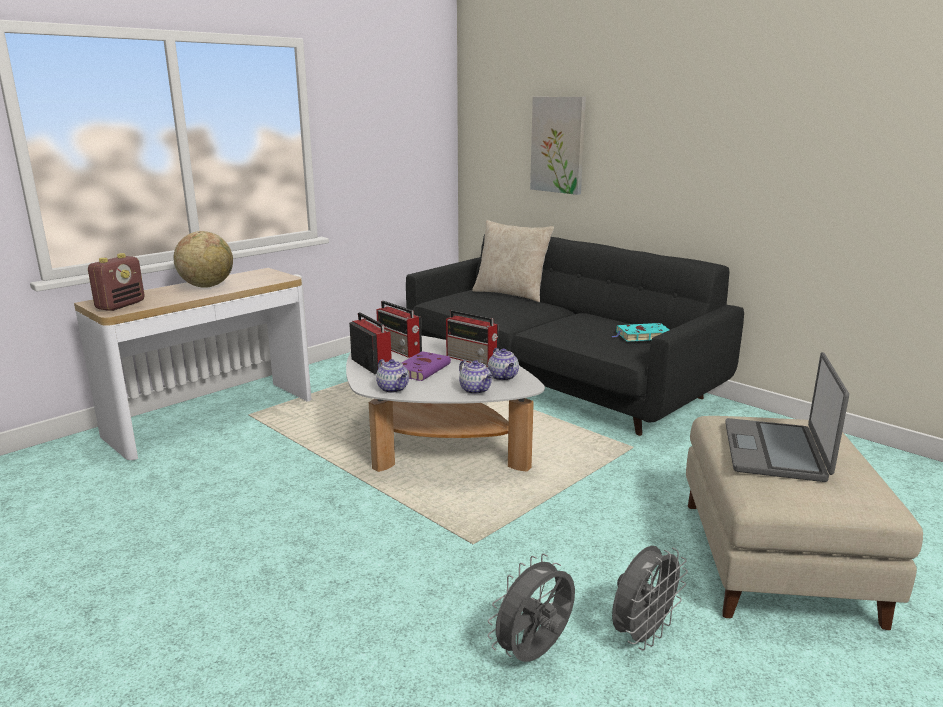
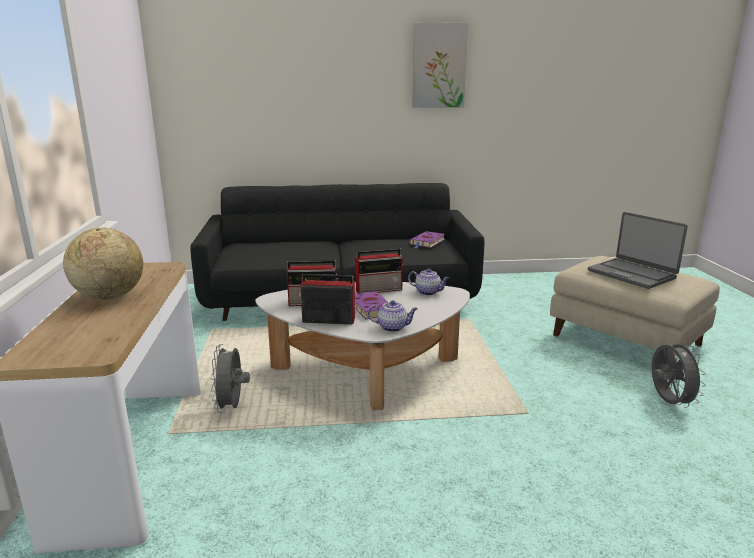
camera: 50 degrees left, 0 degrees up
radio [88,253,145,311] -> none
teapot [459,360,493,394] -> none
beige pillow [472,220,554,302] -> none
grey fan [488,554,575,662] -> grey fan moved to [210,344,250,413]
picture [530,97,586,195] -> picture moved to [412,22,468,108]
turquoise book [612,323,669,342] -> purple book [410,231,445,248]

